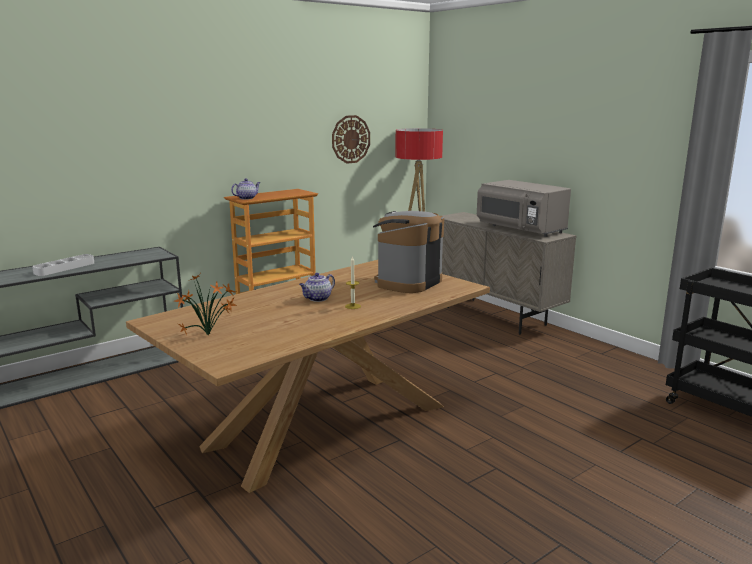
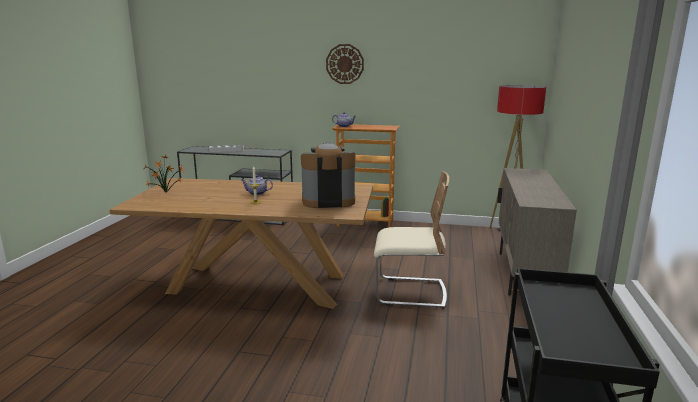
camera: 50 degrees right, 0 degrees up
wall clock [332,115,370,164] -> wall clock moved to [326,44,364,84]
grey microwave [477,180,571,237] -> none
none -> beige chair [374,172,449,308]

